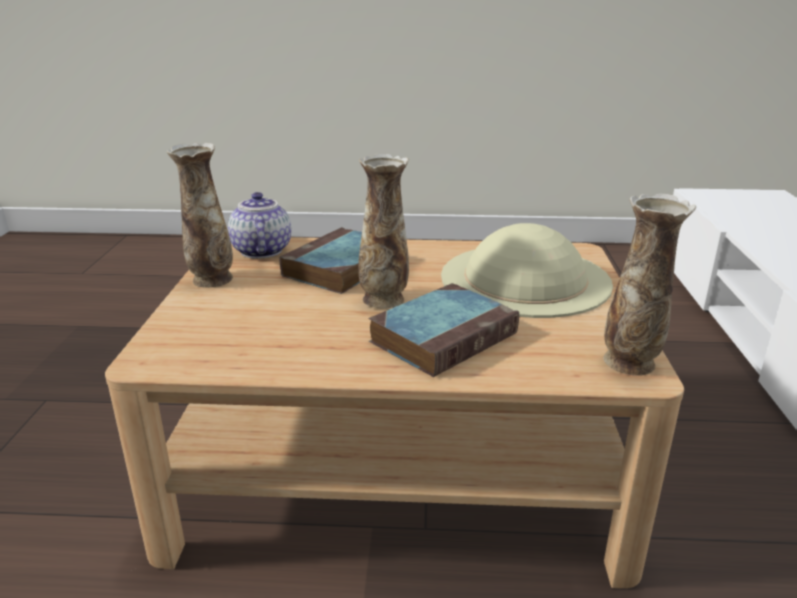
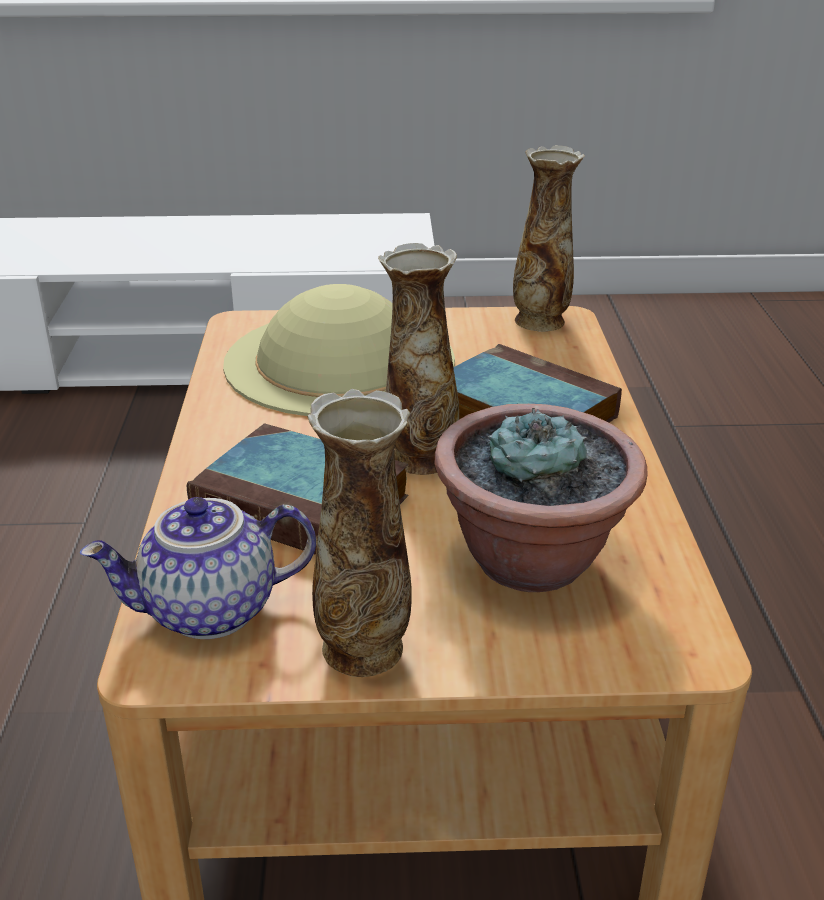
camera: 95 degrees left, 5 degrees up
none -> potted plant [435,404,648,592]

